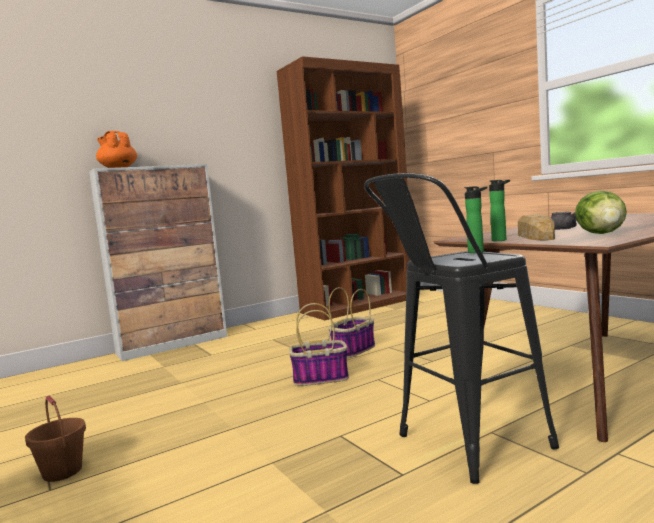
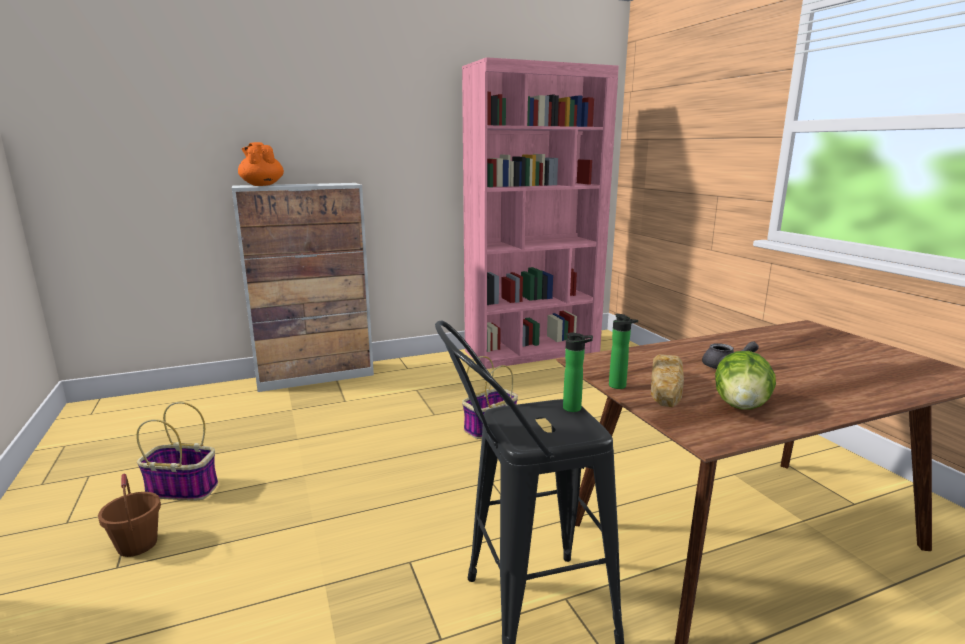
camera: 10 degrees right, 10 degrees up
brown bookcase [277,56,410,320] -> pink bookcase [462,57,619,369]
basket [289,303,349,386] -> basket moved to [136,402,218,501]

